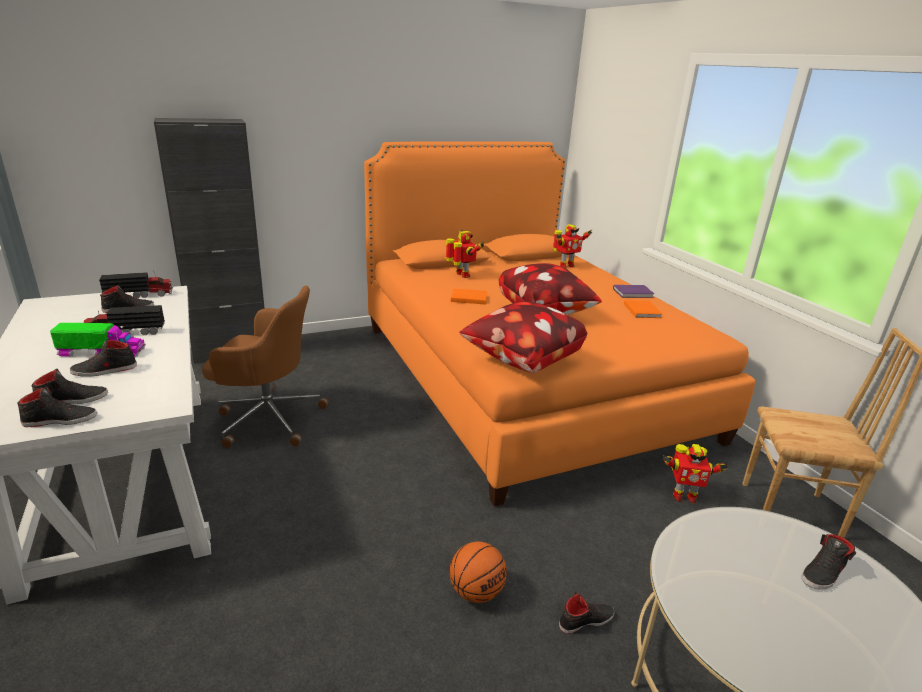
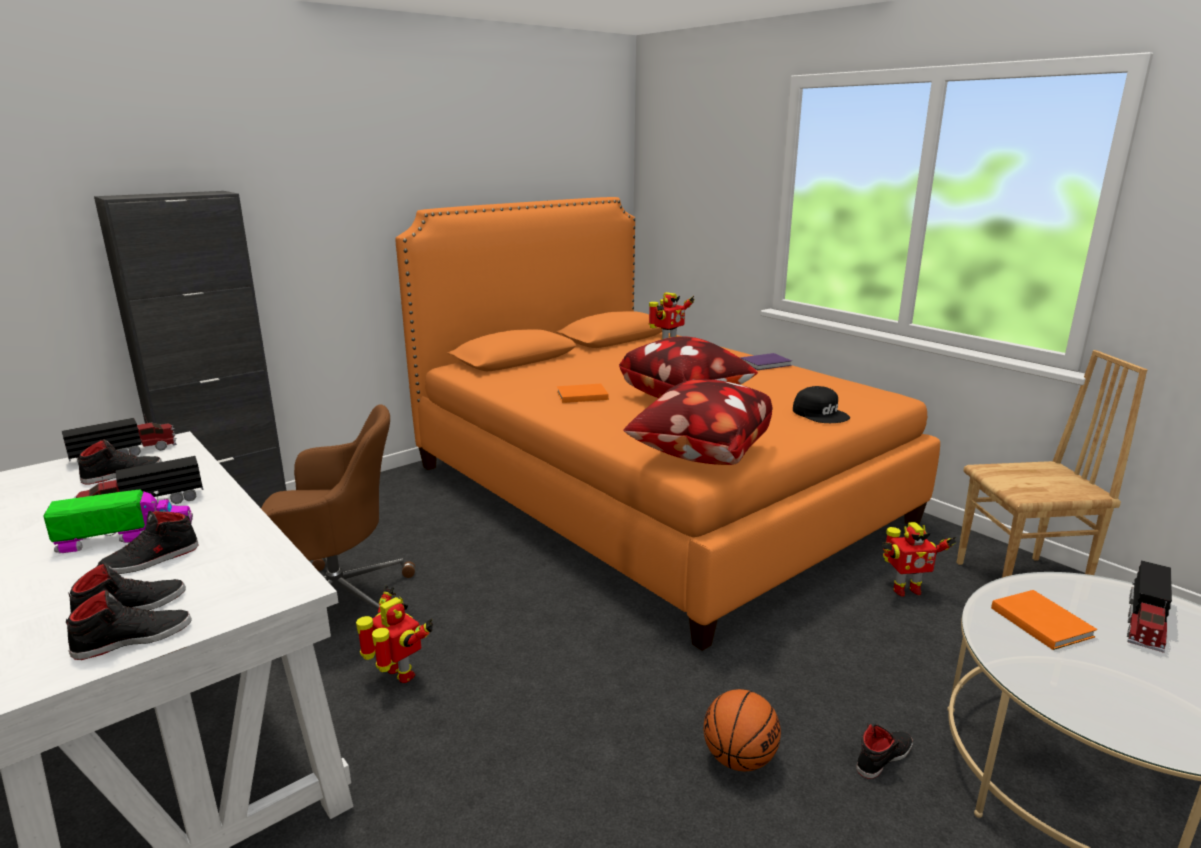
camera: 15 degrees left, 5 degrees down
toy robot [445,229,484,278] -> toy robot moved to [356,586,433,683]
orange book [624,300,663,318] -> orange book moved to [991,590,1097,650]
black shoe [801,534,856,589] -> toy truck [1127,560,1172,653]
none -> black cap [793,386,850,423]

